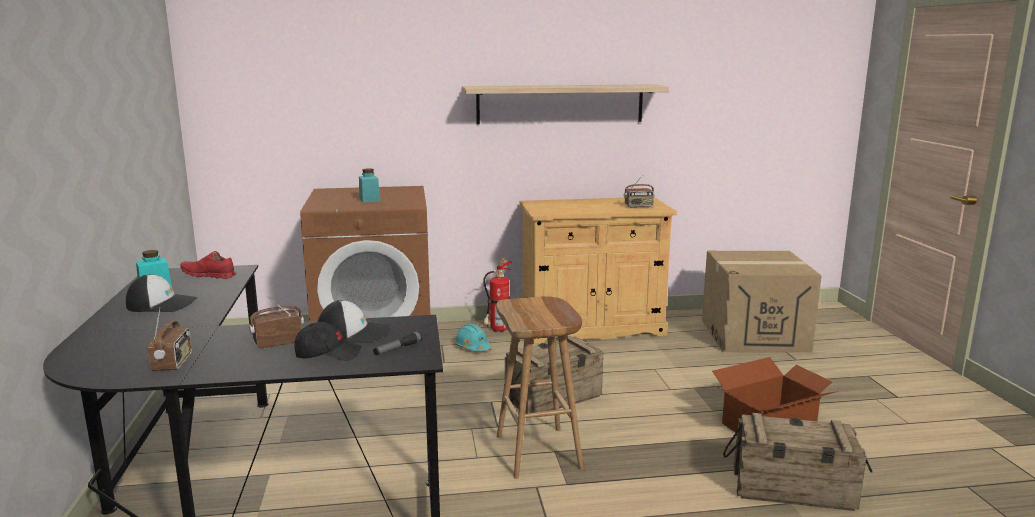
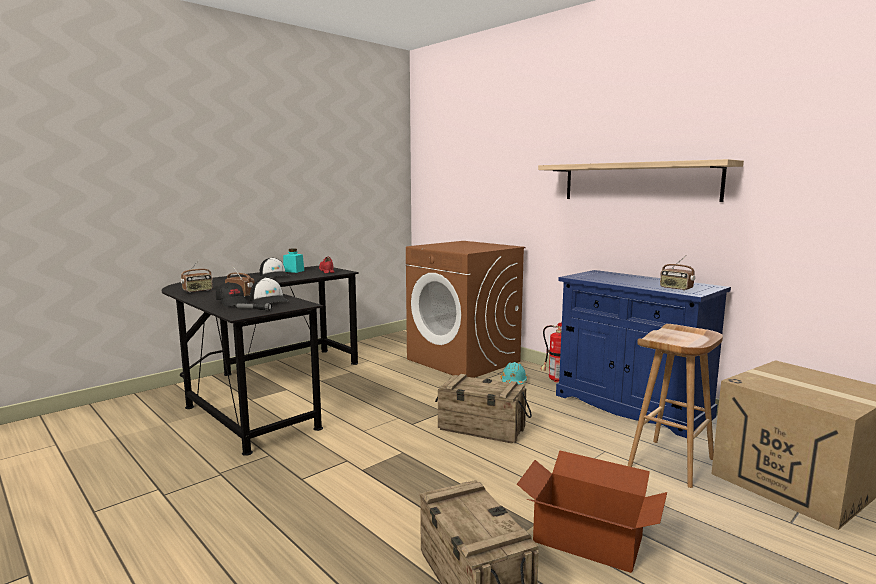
camera: 55 degrees right, 5 degrees down
turquoise jar [359,168,380,203] -> none
brown stool [496,296,584,479] -> brown stool moved to [628,324,723,488]
beige cabinet [520,197,677,343] -> blue cabinet [556,270,731,438]

